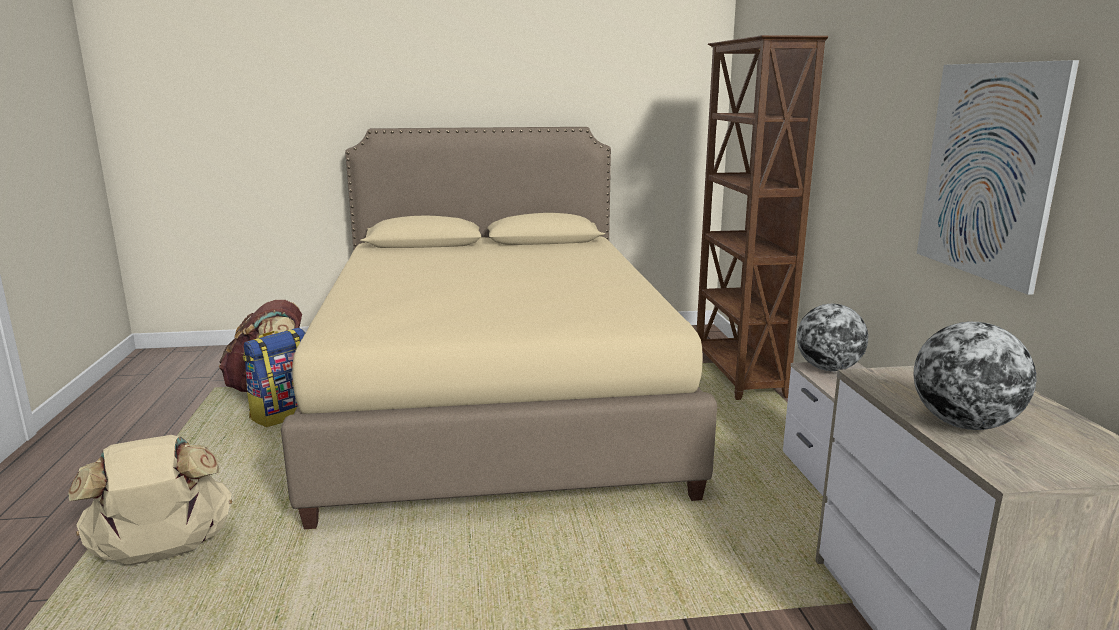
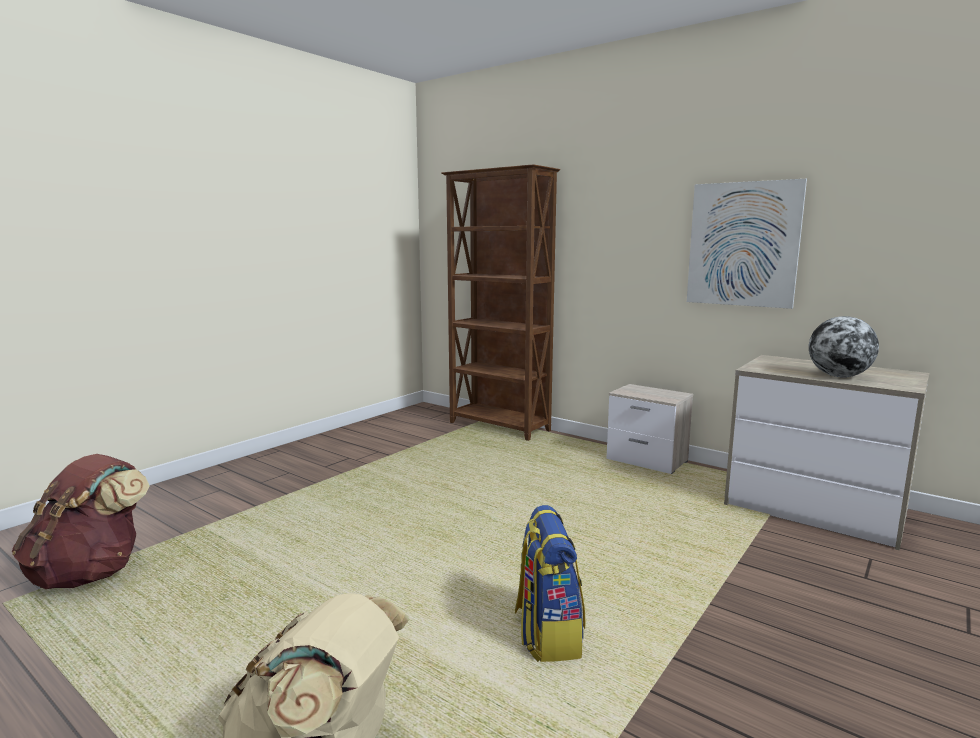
camera: 45 degrees left, 5 degrees down
backpack [243,328,305,427] -> backpack moved to [515,505,585,662]
beige bed [281,127,717,529] -> none
globe [797,304,868,371] -> none

